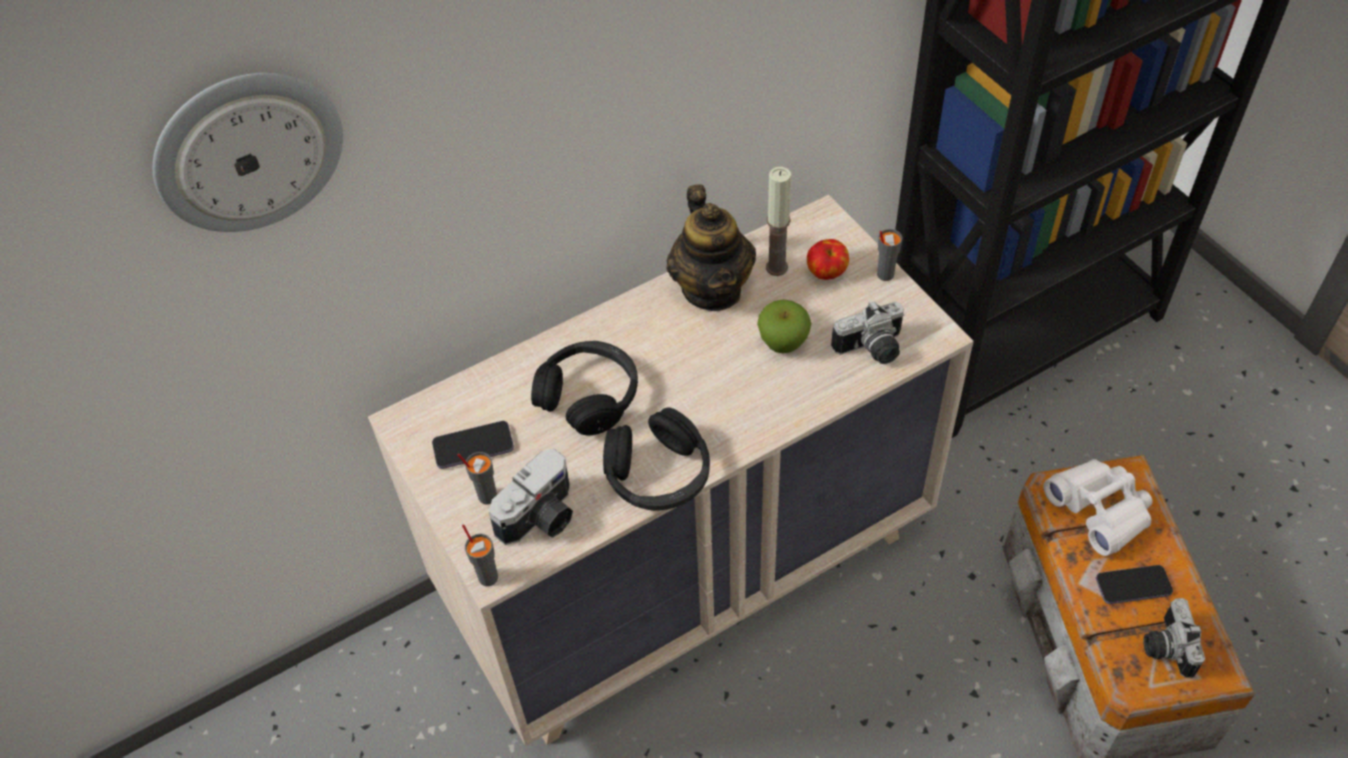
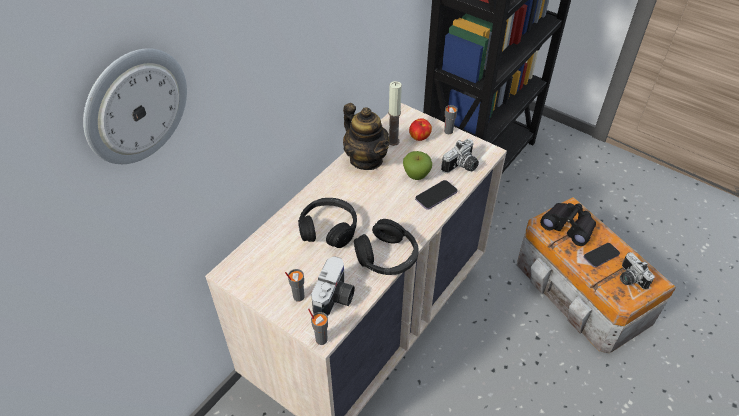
camera: 25 degrees left, 5 degrees down
phone [432,421,514,469] -> phone moved to [415,180,457,210]
white binoculars [1043,459,1153,556] -> black binoculars [540,203,596,246]

